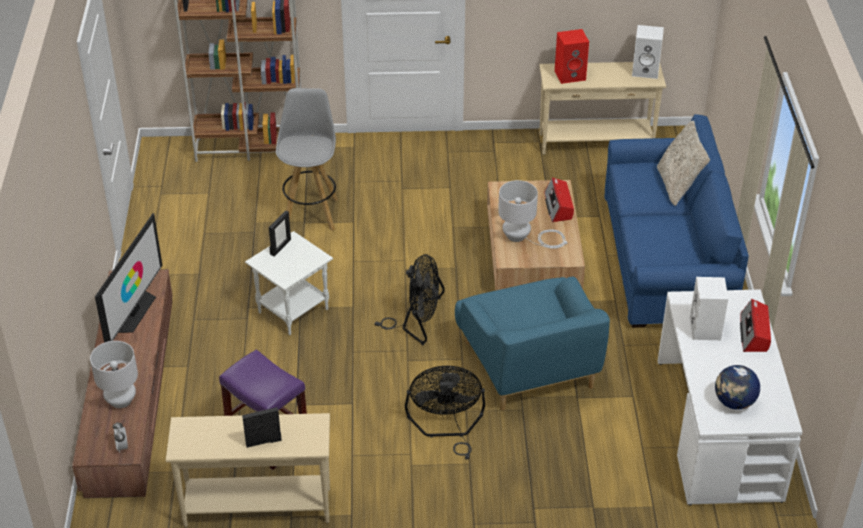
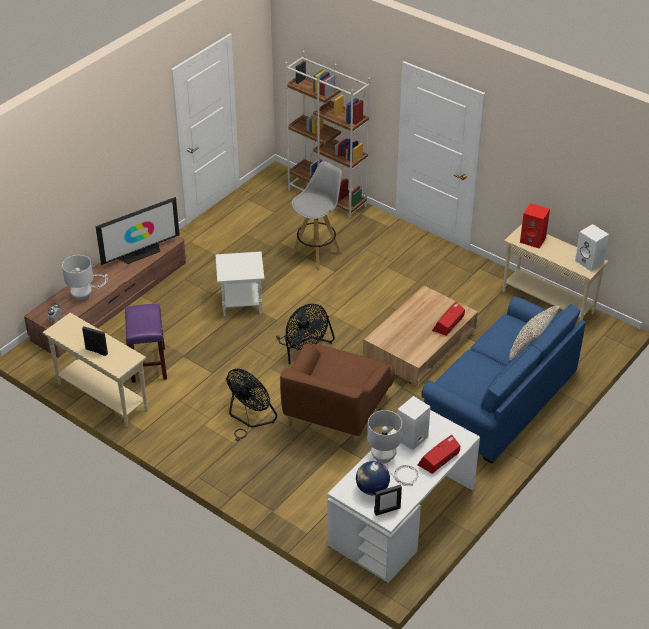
camera: 40 degrees right, 0 degrees up
picture frame [269,210,291,257] -> picture frame moved to [374,485,402,516]
blue armchair [455,277,610,410] -> brown armchair [280,343,395,447]
grey table lamp [498,180,567,249] -> grey table lamp moved to [367,410,419,486]

